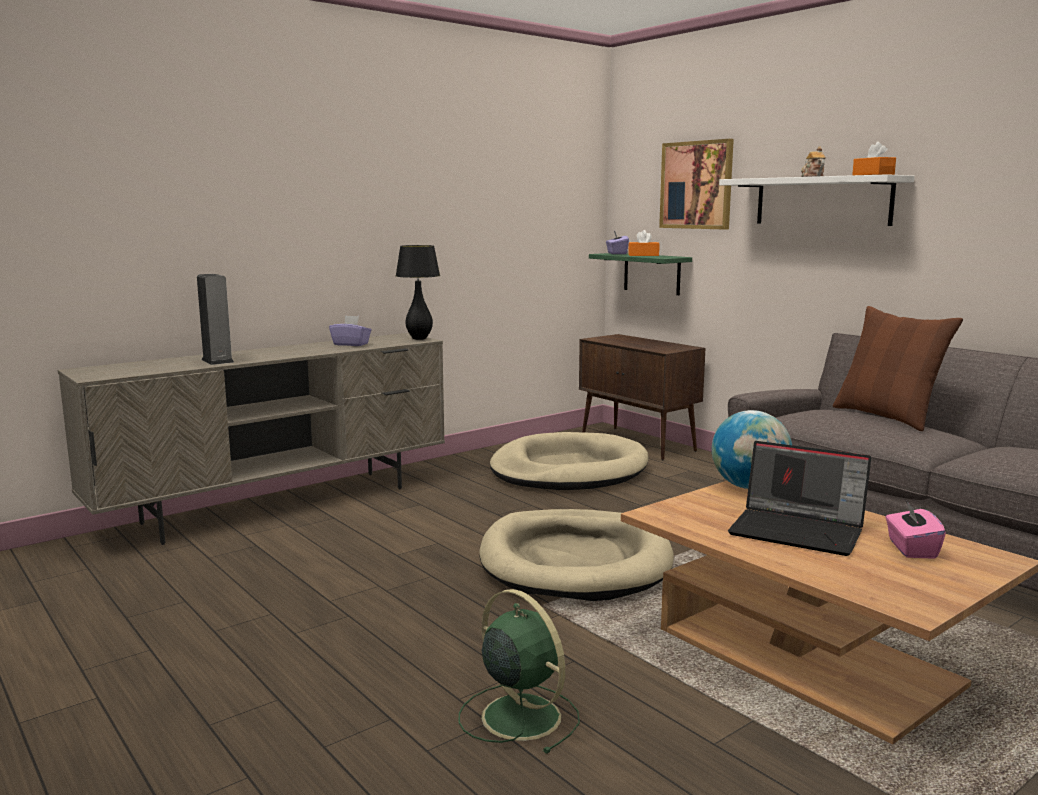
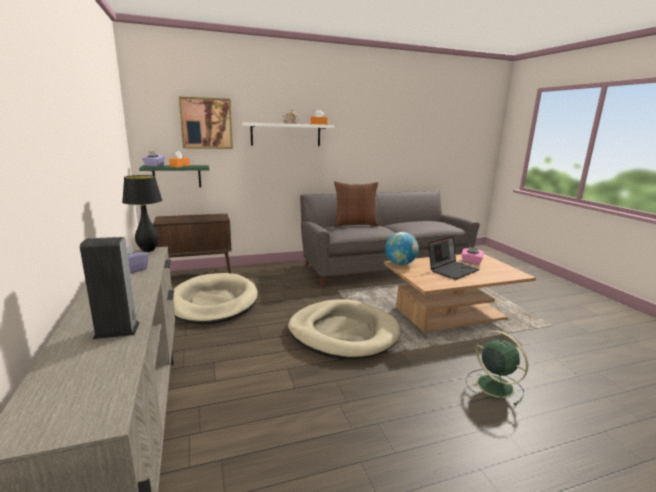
camera: 70 degrees left, 5 degrees up
green fan [459,589,580,753] -> green fan turned 75 degrees clockwise [466,330,528,405]

